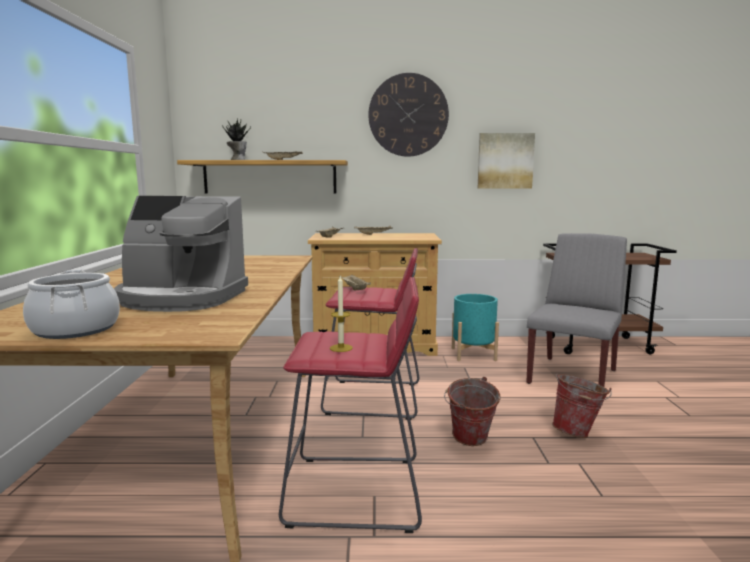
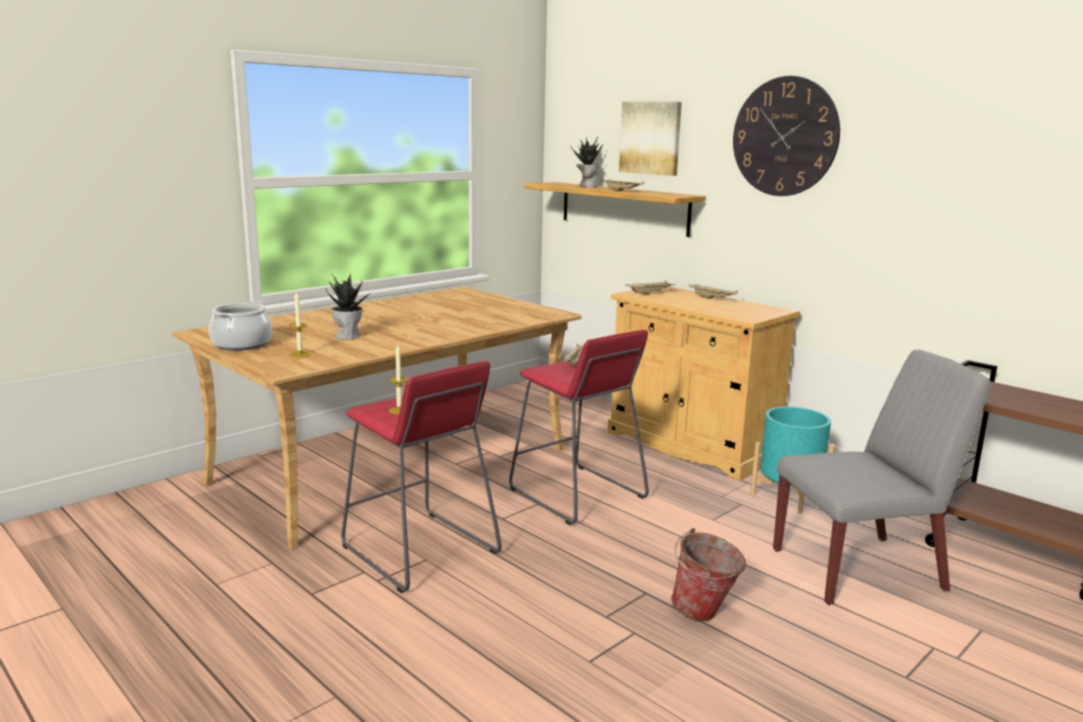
camera: 45 degrees right, 5 degrees up
coffee machine [114,196,248,312] -> potted plant [325,274,373,339]
bucket [444,377,500,446] -> none
picture [478,133,535,189] -> picture moved to [619,102,682,176]
none -> candle [289,292,311,358]

